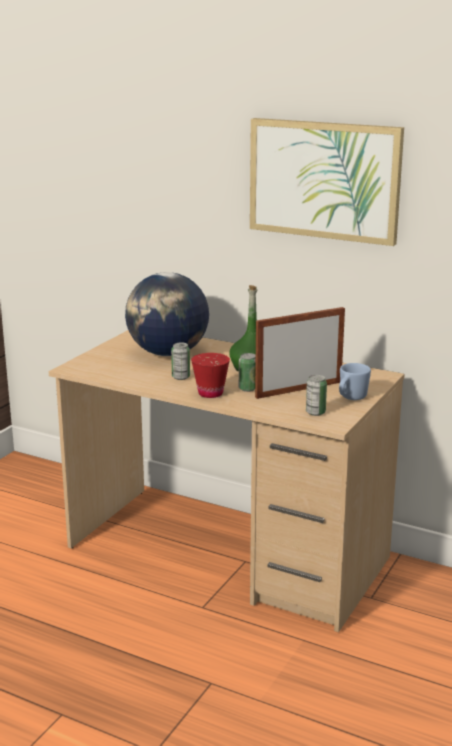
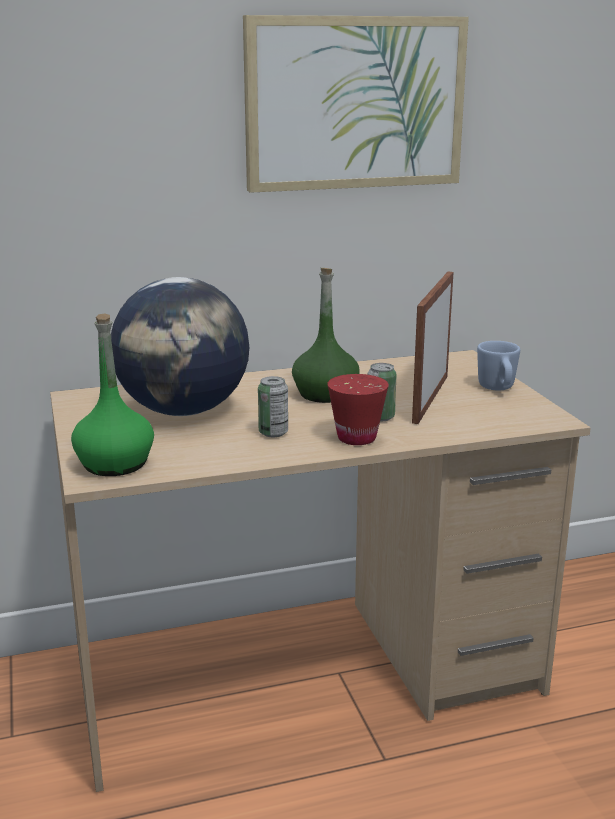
camera: 45 degrees left, 0 degrees up
can [306,375,327,416] -> none
none -> green bottle [71,313,154,476]

